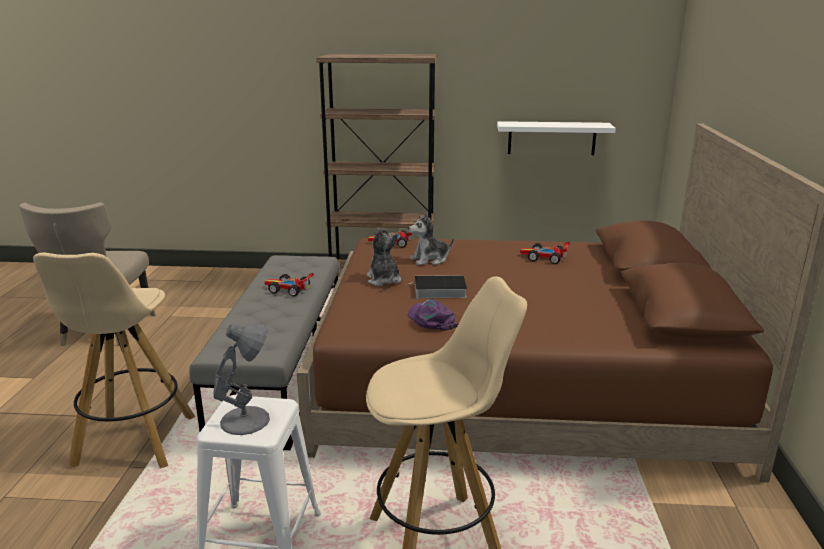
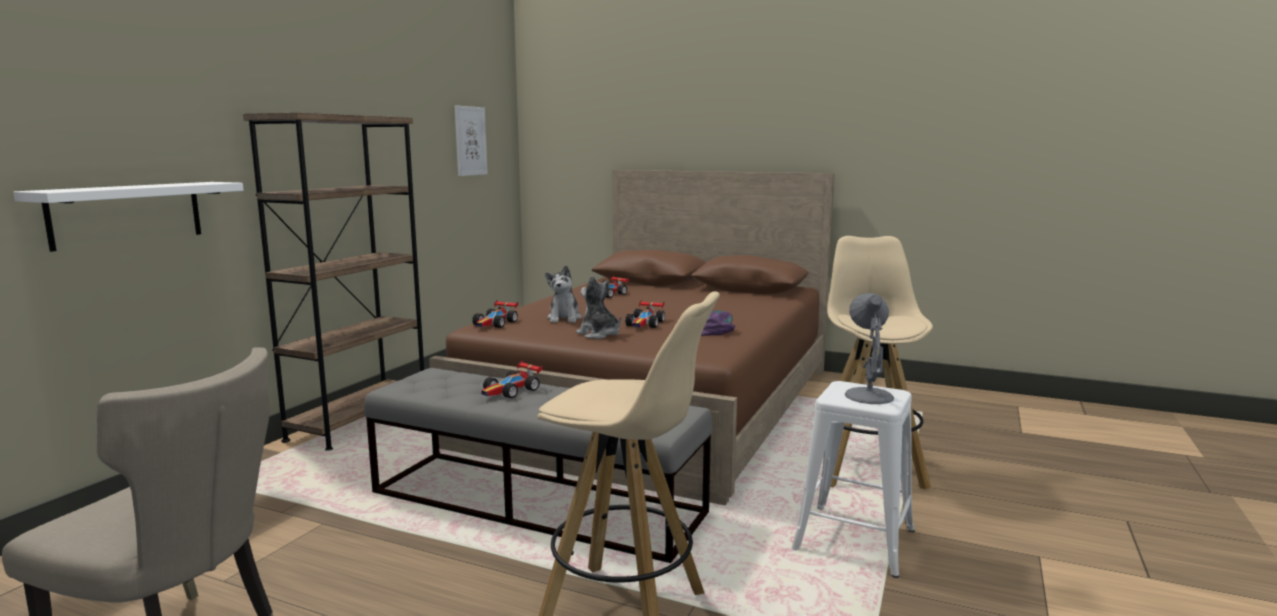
camera: 70 degrees left, 10 degrees down
plush toy [367,228,401,286] -> plush toy turned 45 degrees clockwise [576,275,621,339]
book [409,275,467,299] -> toy car [625,300,665,328]
white shelf [497,121,616,155] -> white shelf moved to [13,182,244,252]
none -> picture [455,105,488,176]

